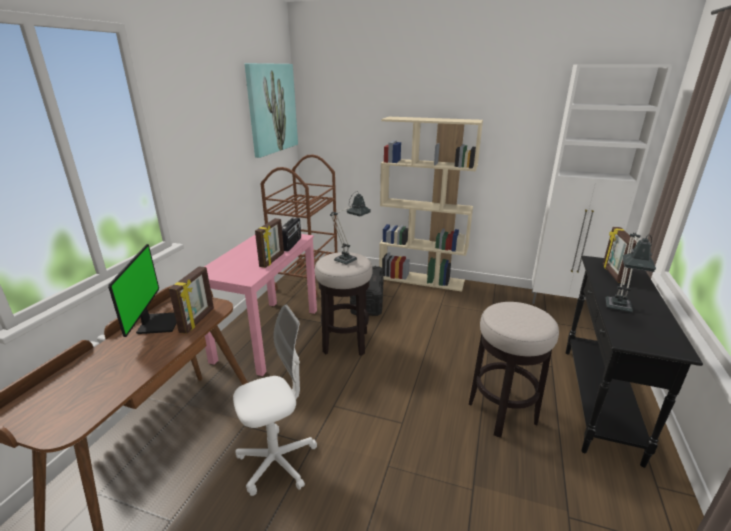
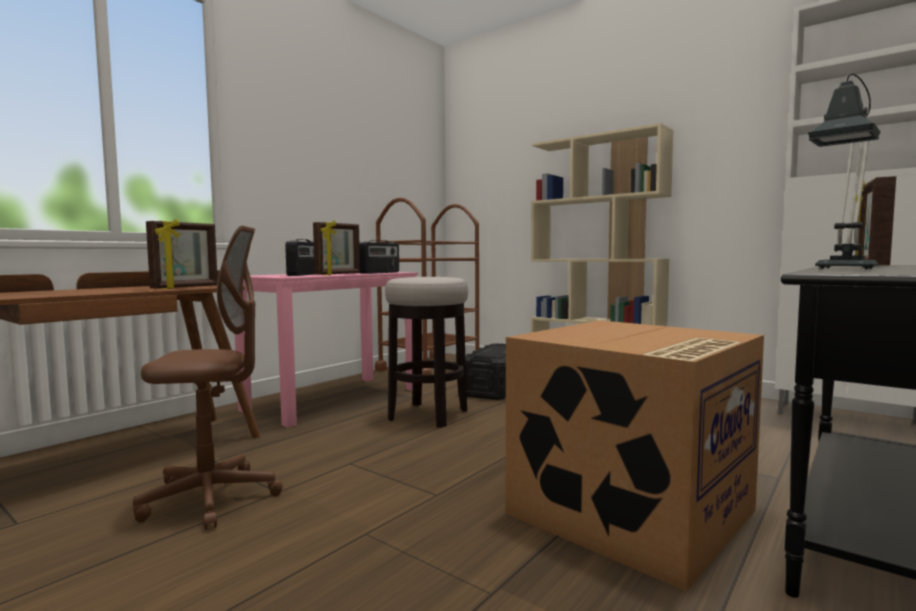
camera: 20 degrees right, 20 degrees down
monitor [108,244,177,337] -> none
white office chair [233,305,317,496] -> brown office chair [133,226,283,530]
picture [245,63,298,158] -> none
table lamp [330,191,371,264] -> none
stool [469,302,559,438] -> cardboard box [506,320,764,592]
none -> radio [285,239,315,276]

